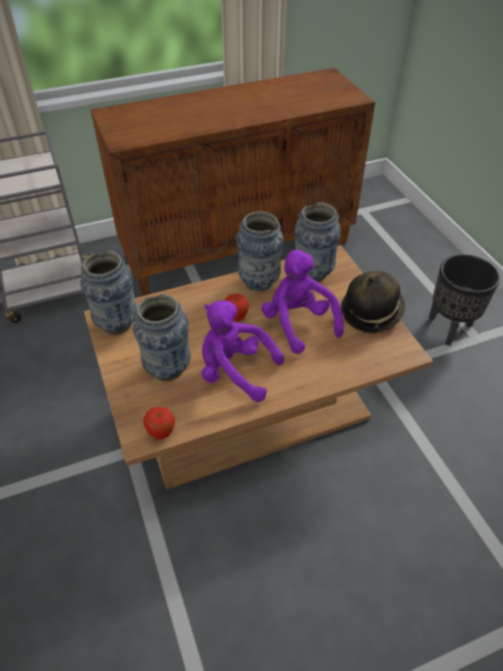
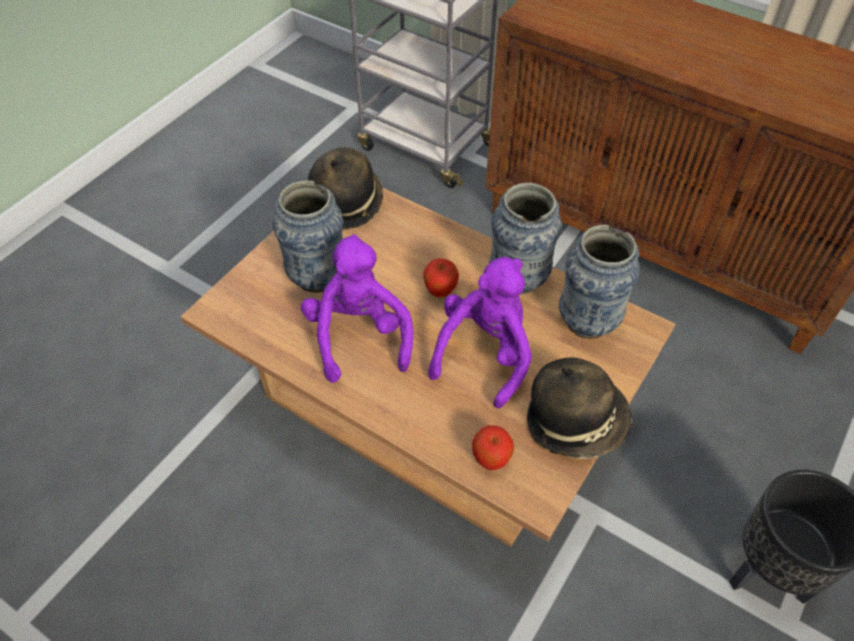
camera: 55 degrees right, 5 degrees up
vase [80,251,137,335] -> hat [308,147,384,229]
apple [143,406,175,439] -> apple moved to [472,425,514,470]

